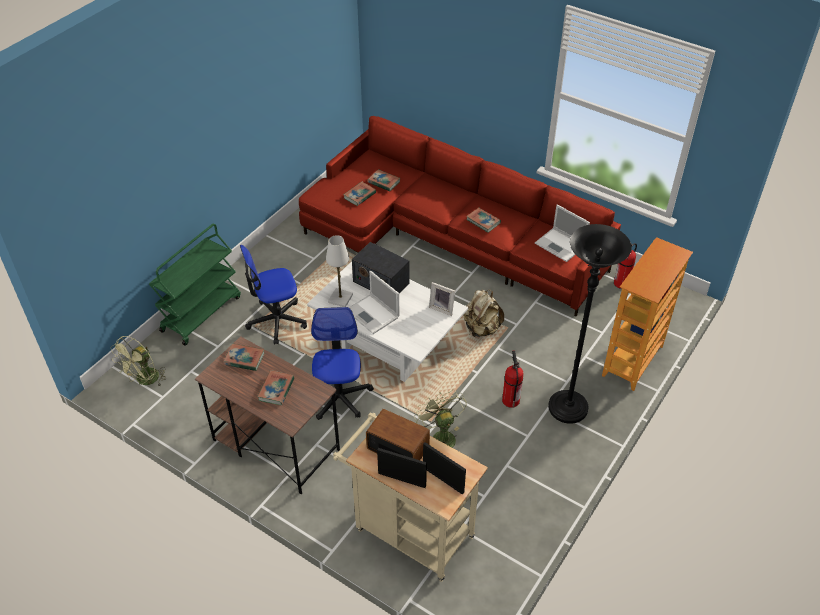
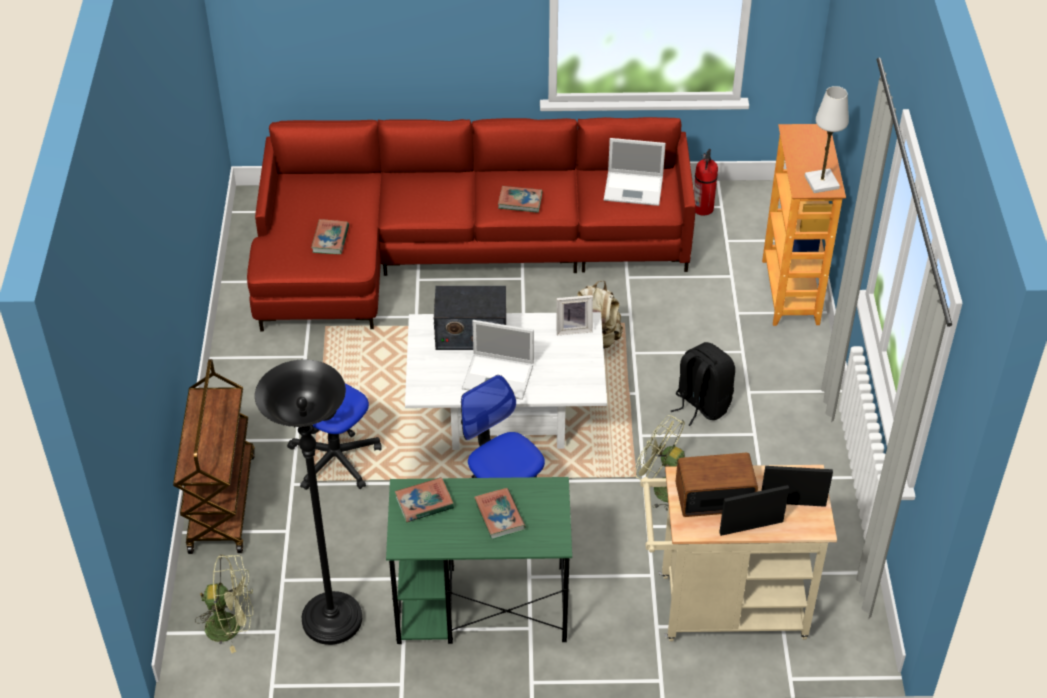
camera: 35 degrees left, 0 degrees up
green fan [111,336,165,387] -> green fan turned 90 degrees counterclockwise [195,554,253,653]
green cart [149,224,241,346] -> brown cart [173,359,255,554]
brown desk [195,336,340,495] -> green desk [386,477,572,644]
white table lamp [326,235,353,307] -> white table lamp moved to [805,86,849,193]
book [367,169,400,191] -> none
fire extinguisher [502,350,523,408] -> black backpack [671,342,735,426]
black floor lamp [548,224,632,424] -> black floor lamp moved to [255,359,362,645]

